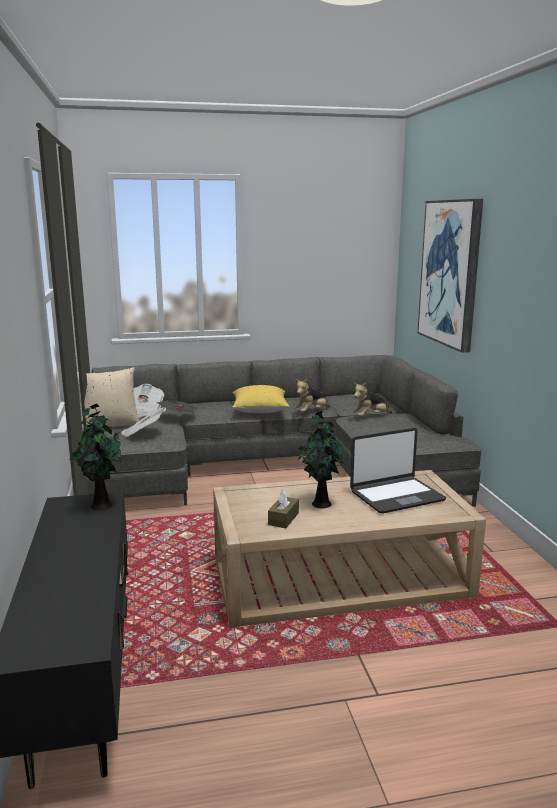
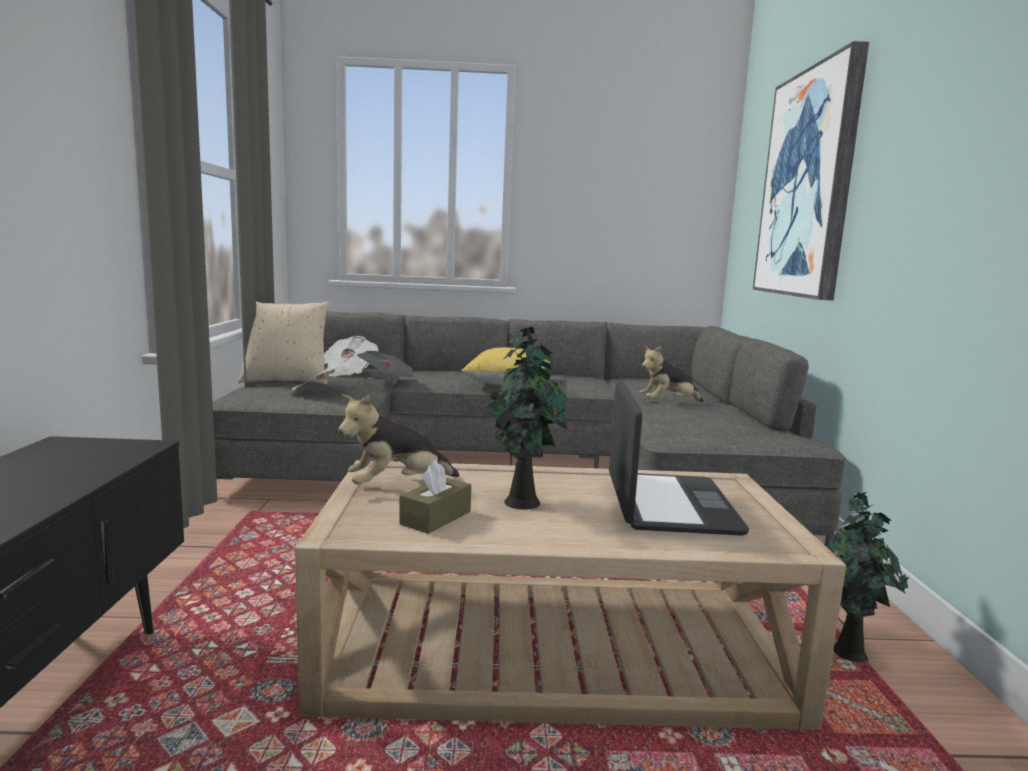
camera: 10 degrees right, 5 degrees down
potted plant [69,404,121,510] -> potted plant moved to [826,492,909,662]
plush toy [294,379,330,412] -> plush toy moved to [338,394,460,484]
laptop [350,428,446,514] -> laptop turned 75 degrees counterclockwise [609,381,749,536]

